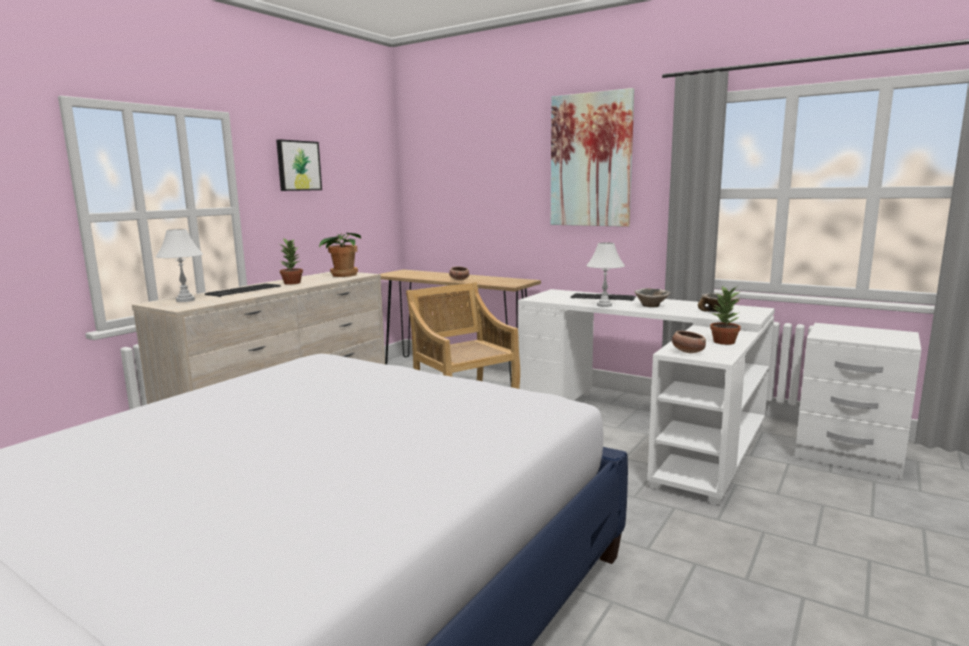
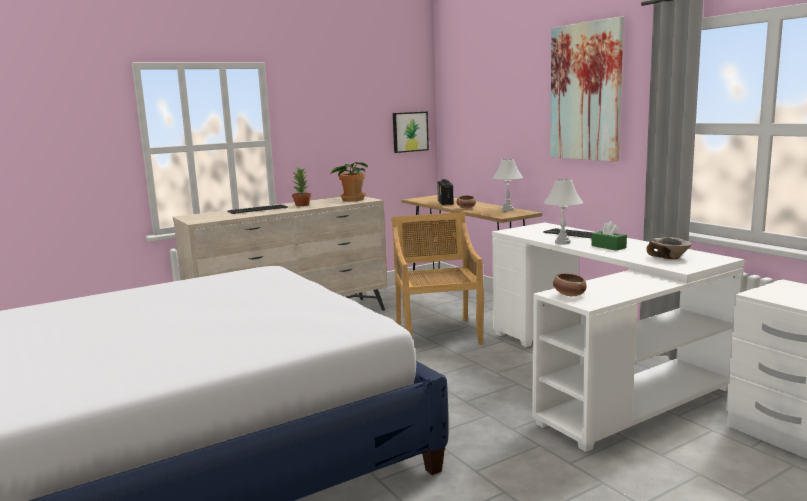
camera: 25 degrees right, 0 degrees up
white table lamp [156,229,203,302] -> white table lamp moved to [493,159,523,211]
picture [276,139,322,191] -> picture moved to [393,112,429,153]
bowl [635,288,670,307] -> green tissue box [591,221,627,251]
potted plant [710,286,741,345] -> none
none -> radio [437,179,454,205]

